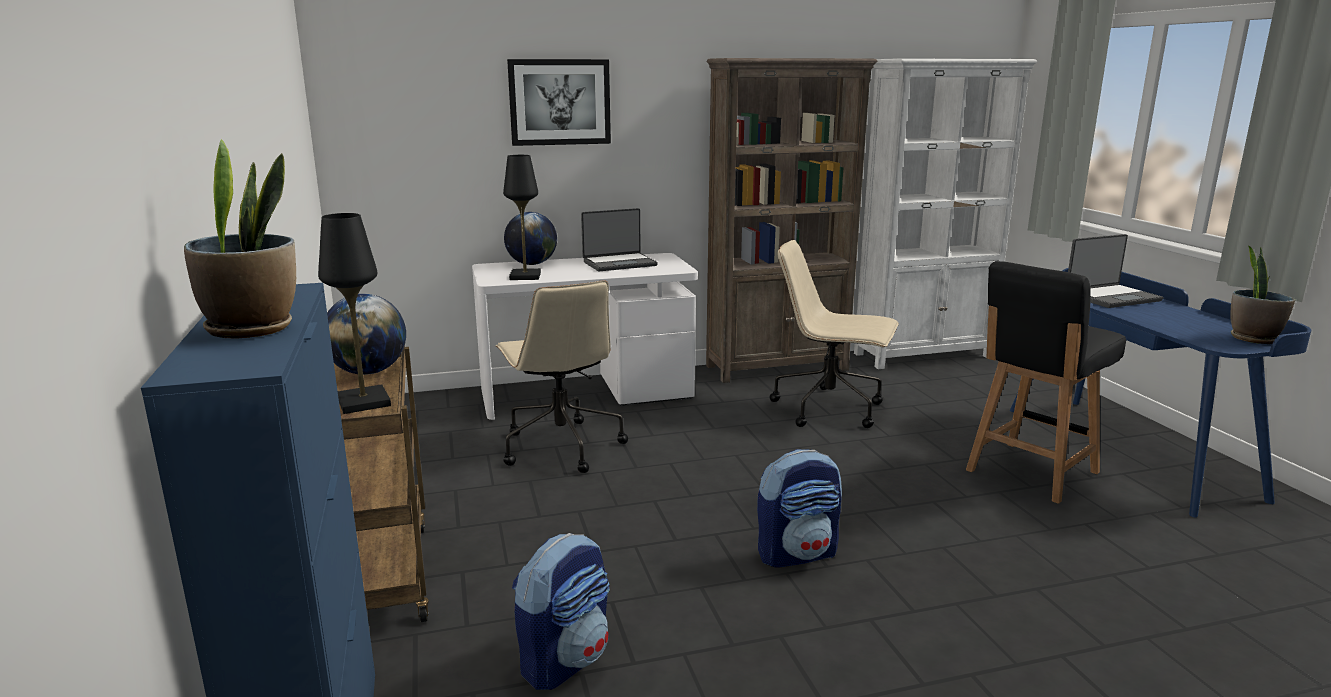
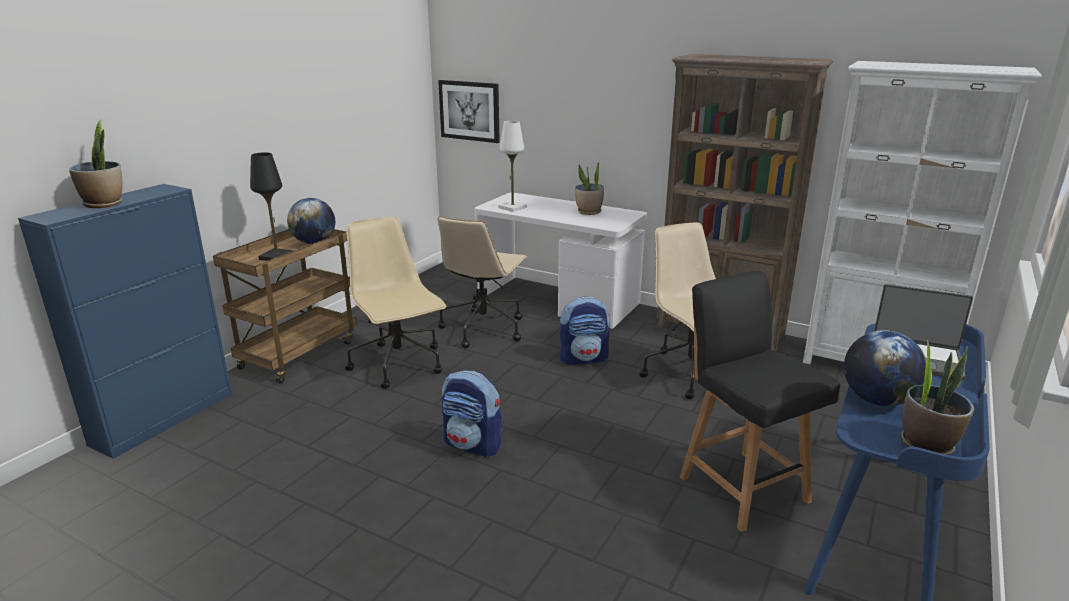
camera: 45 degrees right, 5 degrees up
black table lamp [503,155,541,280] -> white table lamp [498,121,527,212]
globe [504,212,557,265] -> globe moved to [844,330,926,406]
picture [507,59,611,146] -> picture moved to [438,80,500,143]
backpack [512,533,610,690] -> backpack moved to [559,296,610,365]
laptop [581,208,658,271] -> potted plant [575,161,604,215]
black chair [966,261,1126,504] -> black chair turned 60 degrees clockwise [680,271,840,532]
none -> beige office chair [345,217,447,389]

